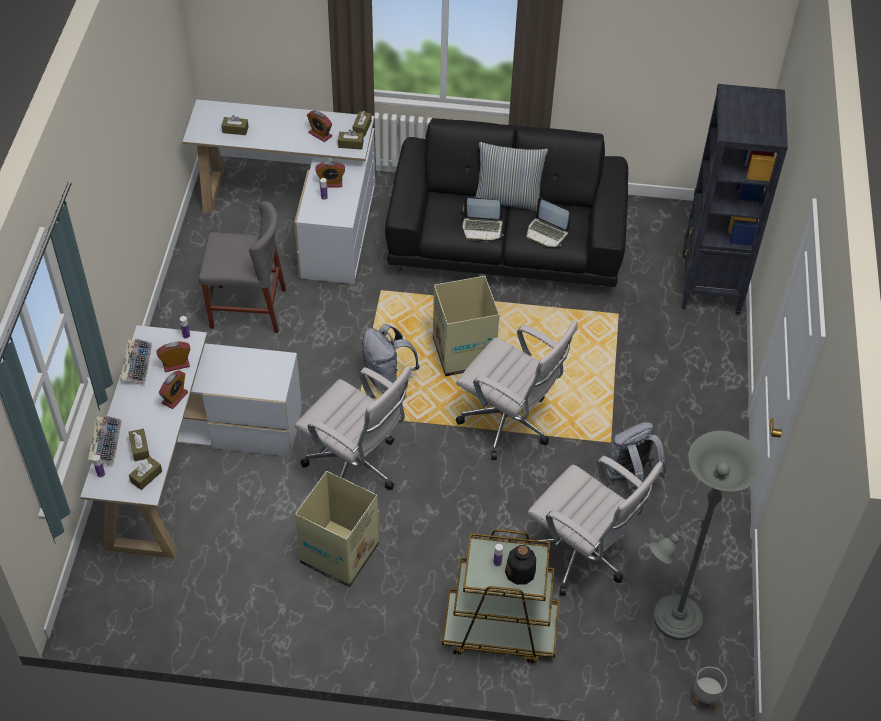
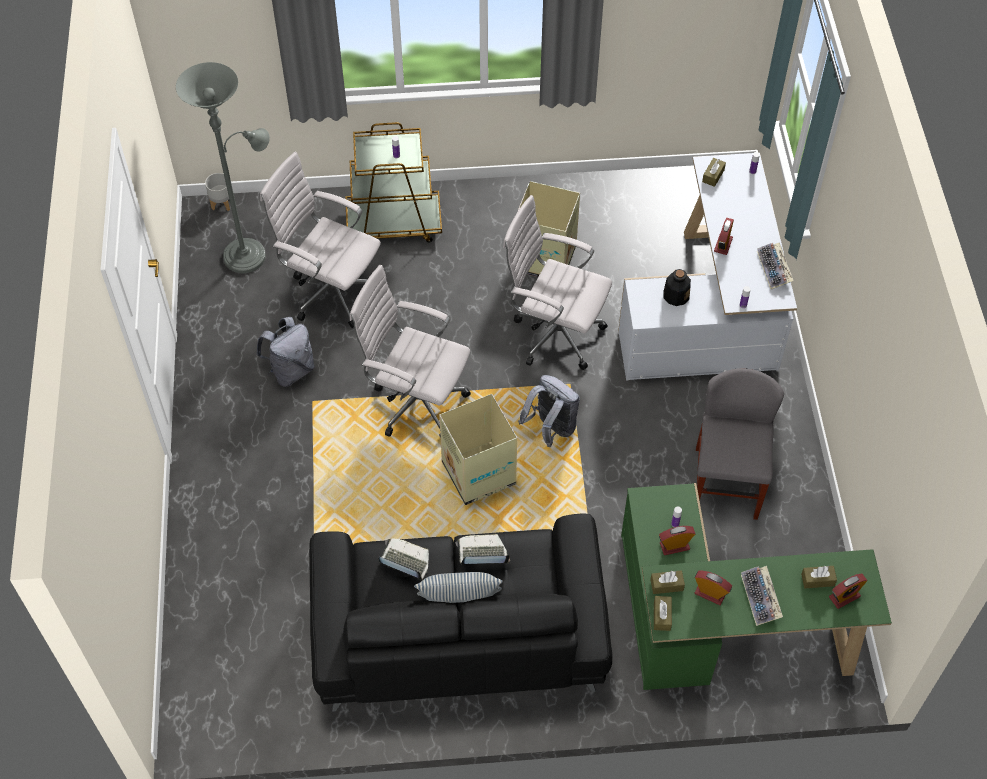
camera: 170 degrees right, 5 degrees up
keyboard [88,415,122,466] -> keyboard moved to [741,566,783,626]
brown tissue box [128,429,150,461] -> none
alarm clock [156,342,191,372] -> alarm clock moved to [829,574,867,609]
white desk [182,99,375,284] -> green desk [621,483,892,690]
grey chair [199,201,286,333] -> grey chair turned 105 degrees clockwise [696,368,784,520]
bottle [505,545,536,585] -> bottle moved to [663,269,691,306]
black bookcase [682,84,788,315] -> none

